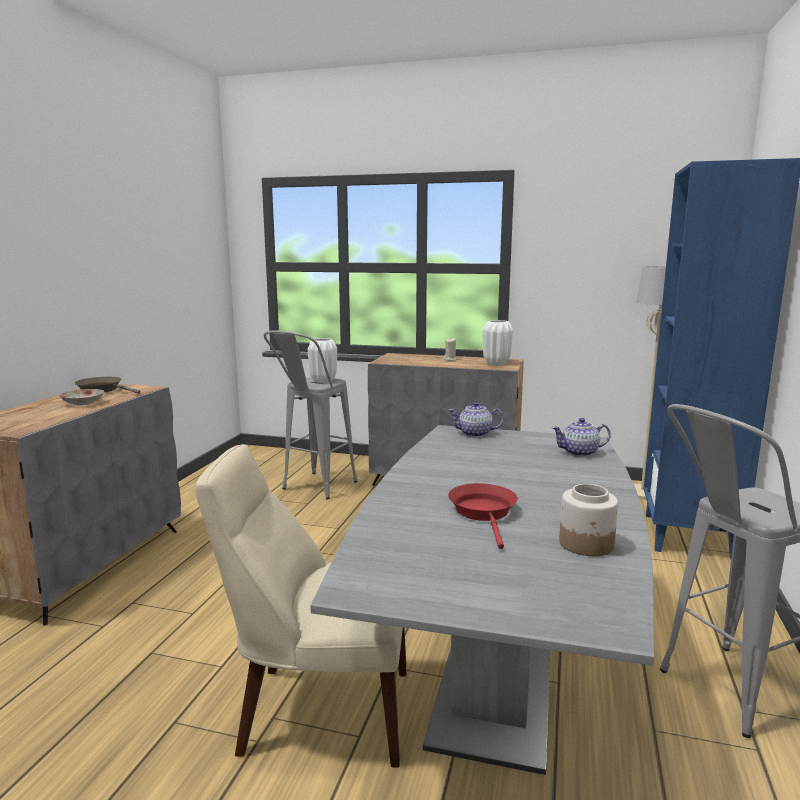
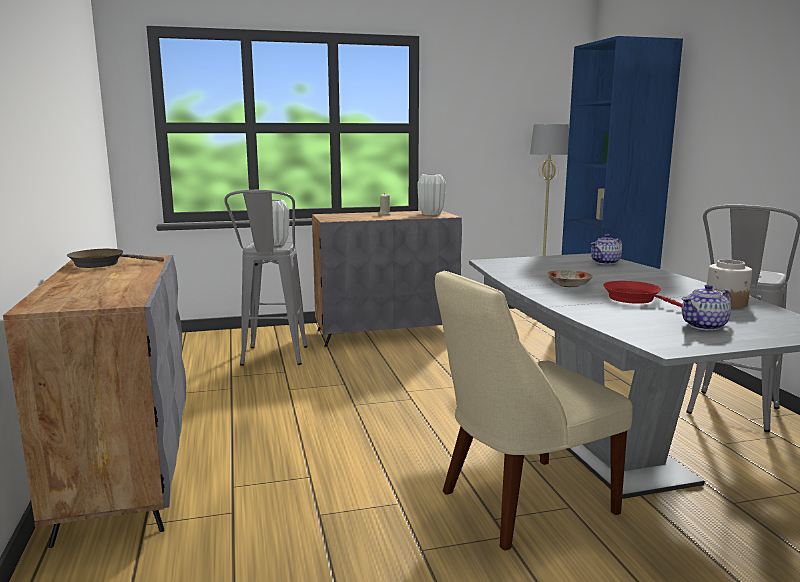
camera: 30 degrees left, 0 degrees up
plate [59,389,104,406] -> plate moved to [547,270,593,287]
teapot [448,402,504,437] -> teapot moved to [682,284,732,331]

